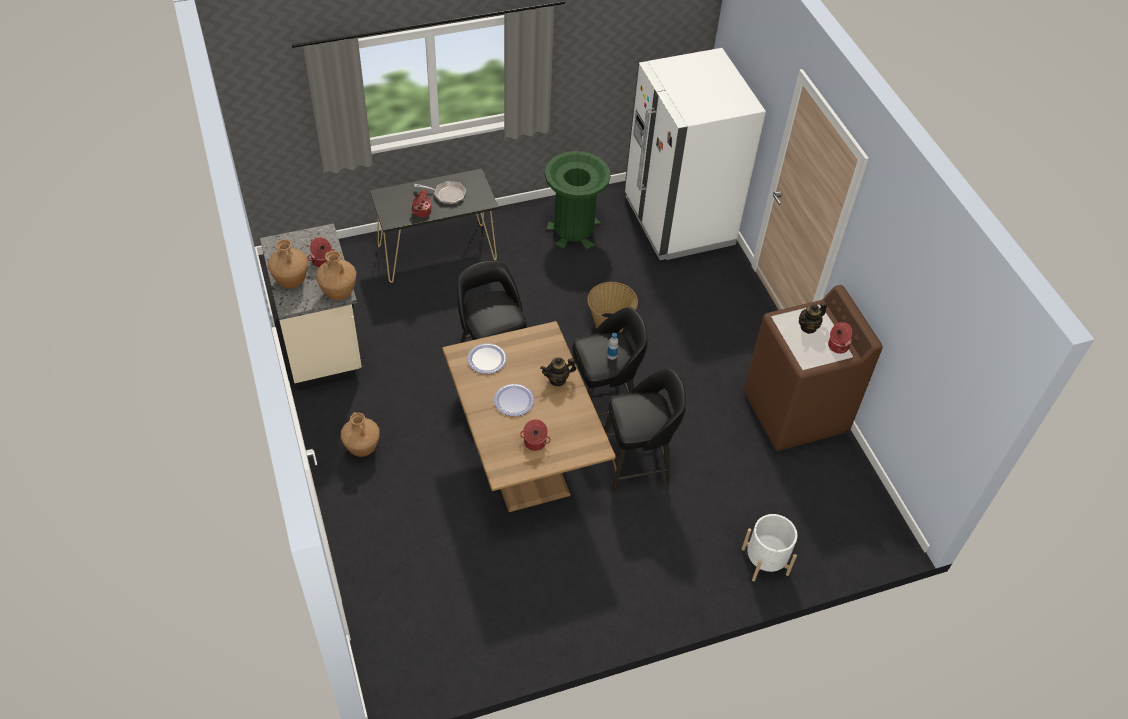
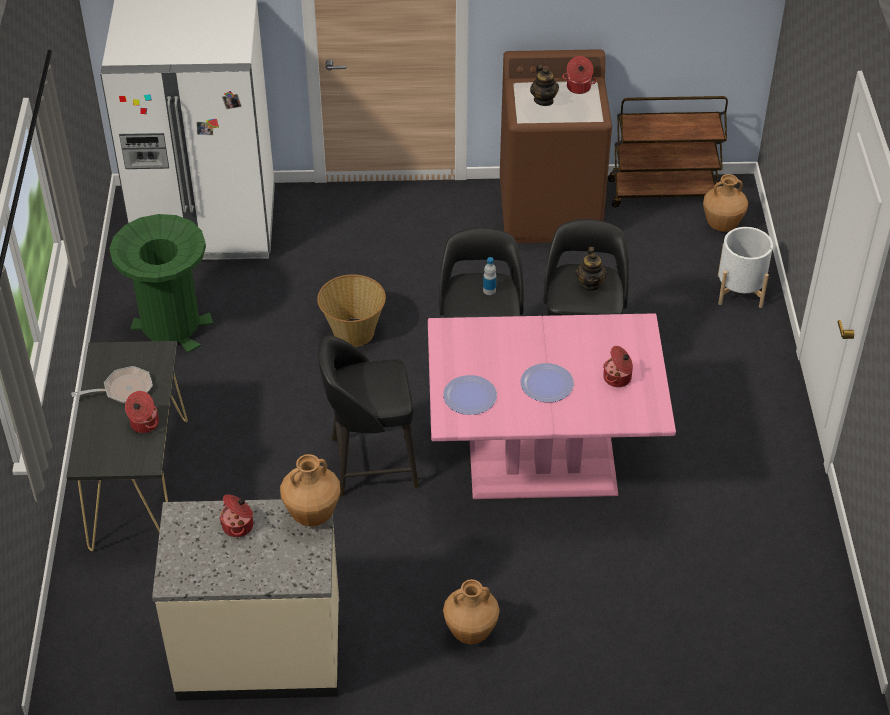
camera: 70 degrees left, 5 degrees down
brown vase [268,239,308,288] -> brown vase moved to [703,174,748,232]
frying pan [414,181,466,204] -> frying pan turned 45 degrees clockwise [71,366,153,404]
brown dining table [442,321,616,512] -> pink dining table [428,313,676,499]
teapot [540,357,576,386] -> teapot moved to [575,247,607,292]
none -> brown cart [608,96,728,207]

